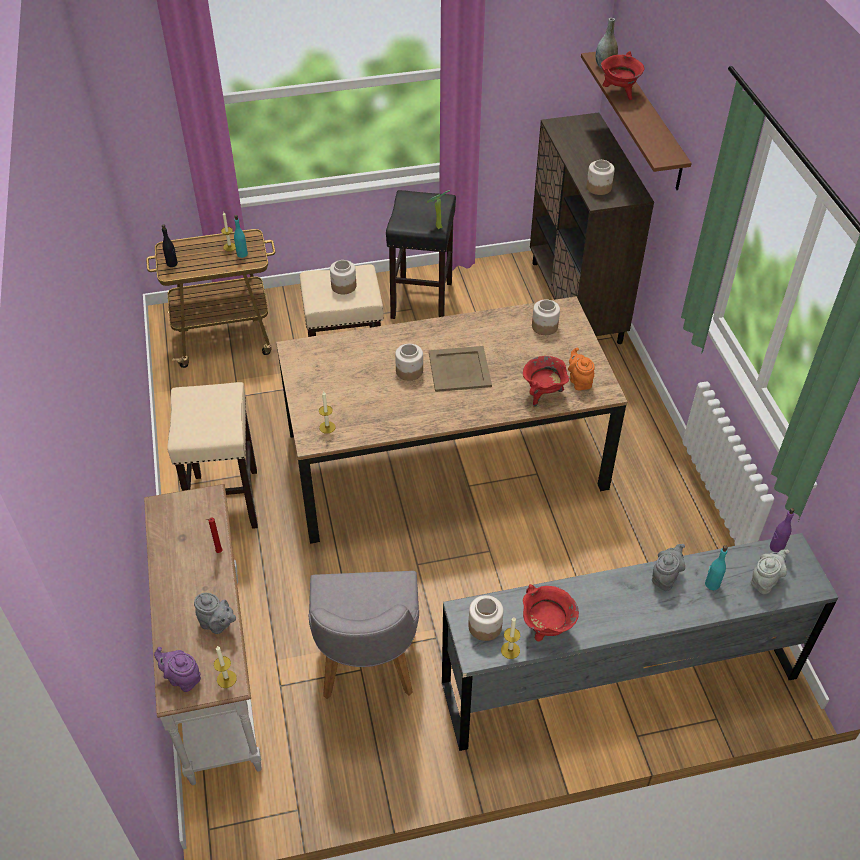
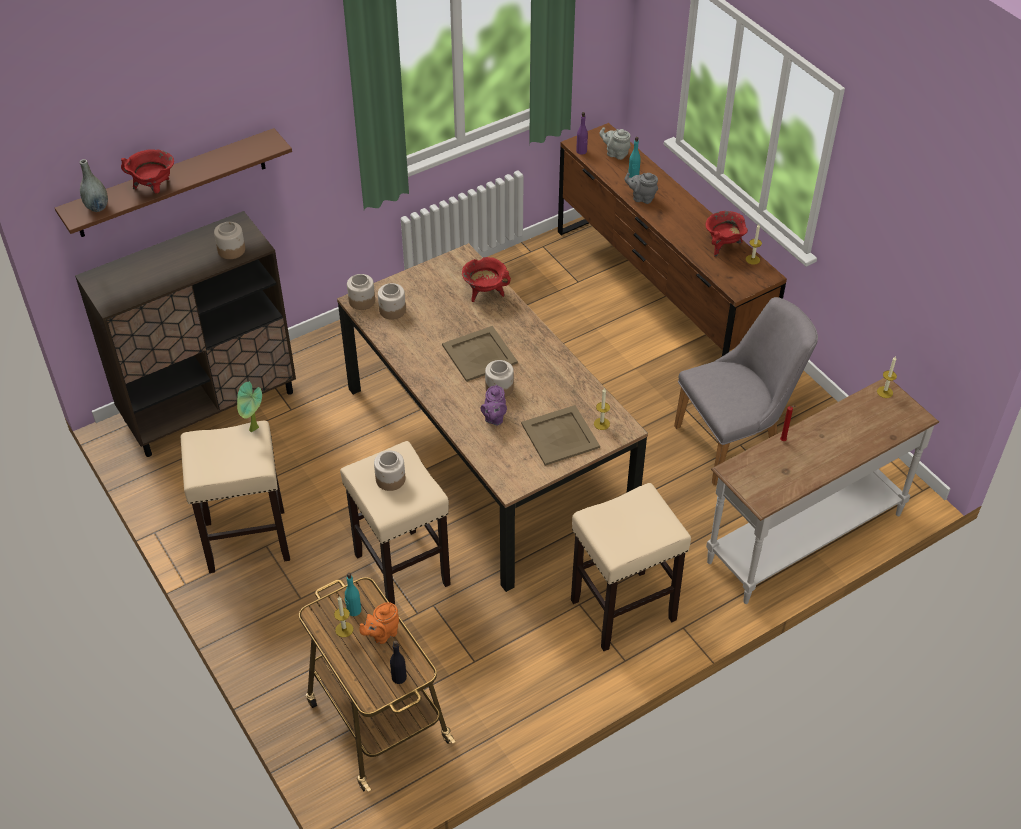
camera: 110 degrees left, 0 degrees up
purple teapot [154,647,201,692] -> purple teapot moved to [481,385,507,426]
grey teapot [194,593,236,634] -> none
black stool [386,190,456,319] -> beige stool [181,421,290,573]
grey dresser [442,533,839,751] -> brown dresser [558,123,787,356]
jar [468,595,503,641] -> jar moved to [347,274,375,310]
orange teapot [568,347,595,390] -> orange teapot moved to [360,602,399,644]
none -> beige tray [521,405,600,466]

